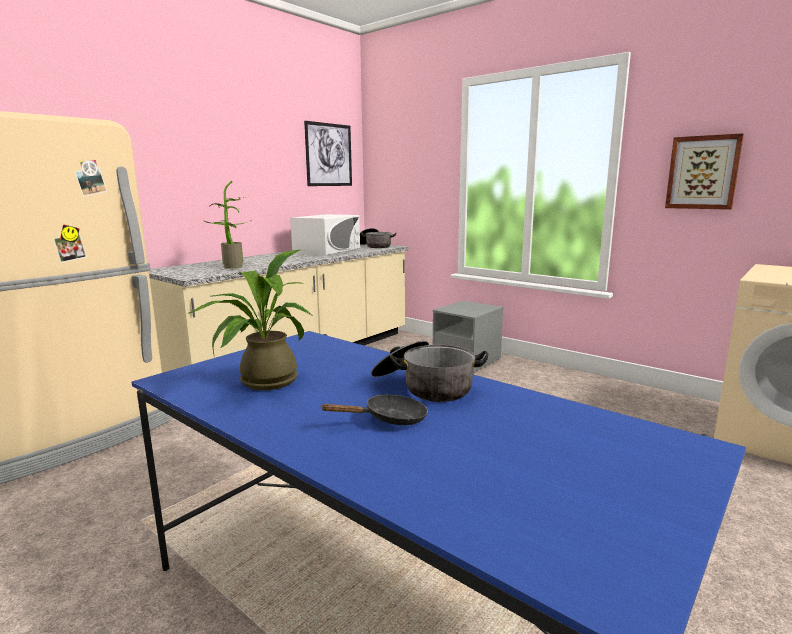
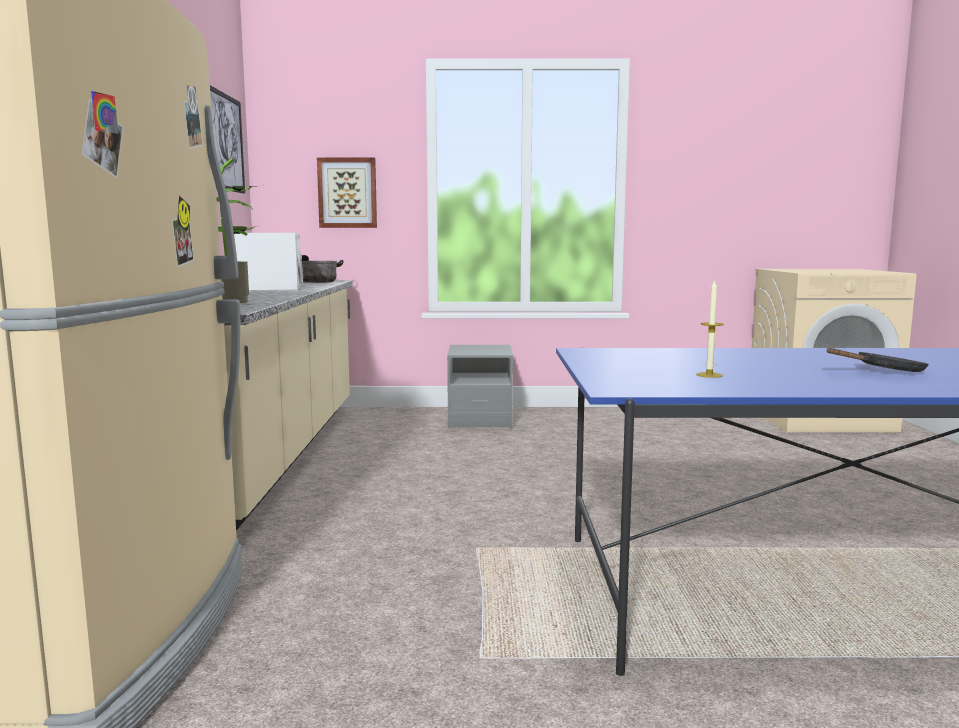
camera: 40 degrees left, 5 degrees down
potted plant [187,250,313,390] -> candle [696,279,724,378]
black frying pan [320,394,428,425] -> black frying pan turned 45 degrees clockwise [827,348,929,372]
cooking pot [371,341,489,402] -> none
picture [665,133,744,210] -> picture moved to [317,158,377,228]

